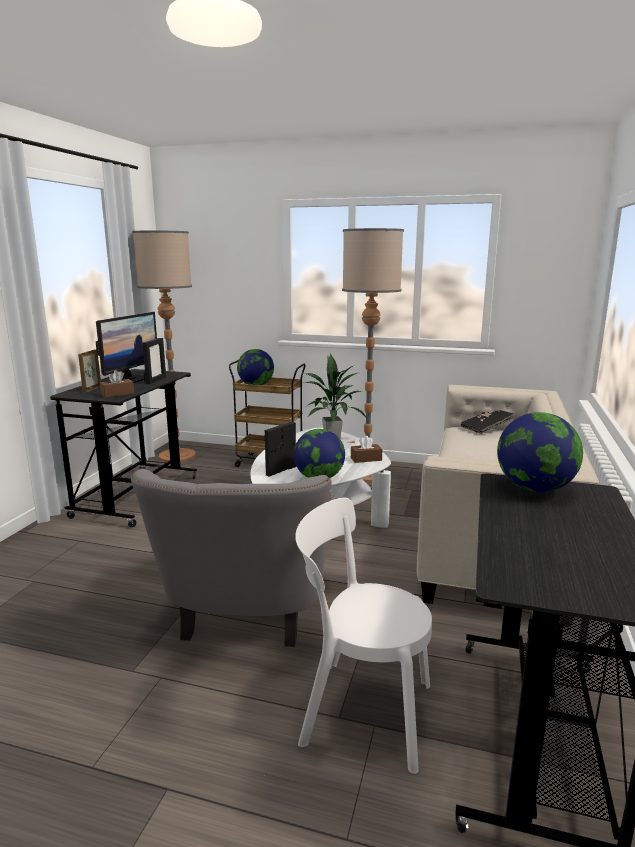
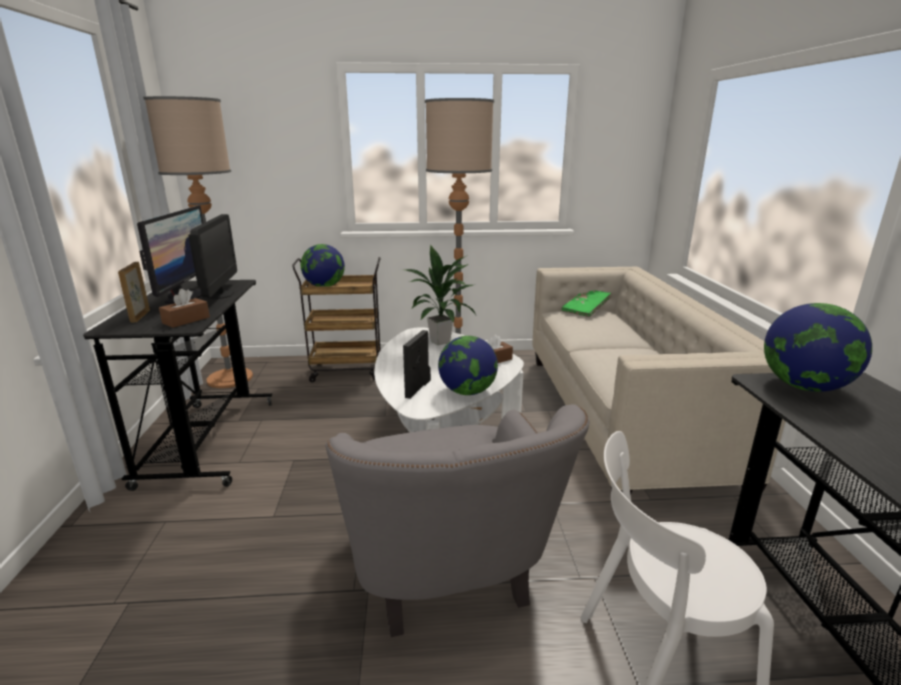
camera: 20 degrees left, 5 degrees up
picture frame [142,338,166,384] -> monitor [188,214,237,299]
black book [461,410,514,434] -> green book [561,290,611,317]

